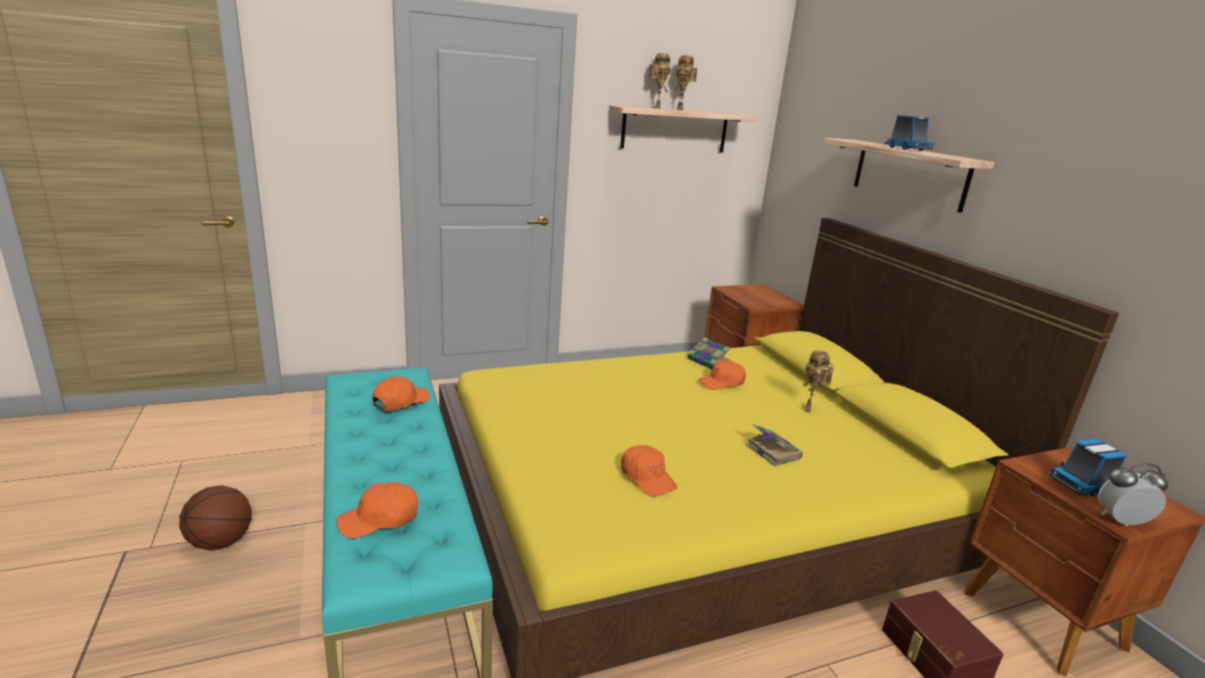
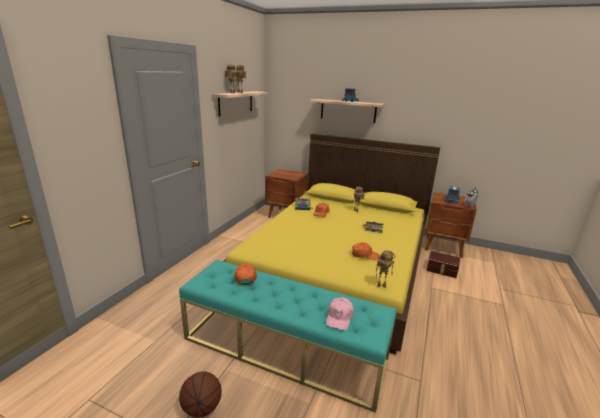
camera: 45 degrees left, 0 degrees up
orange cap [336,482,418,539] -> pink cap [326,297,354,330]
none -> toy robot [376,250,396,288]

